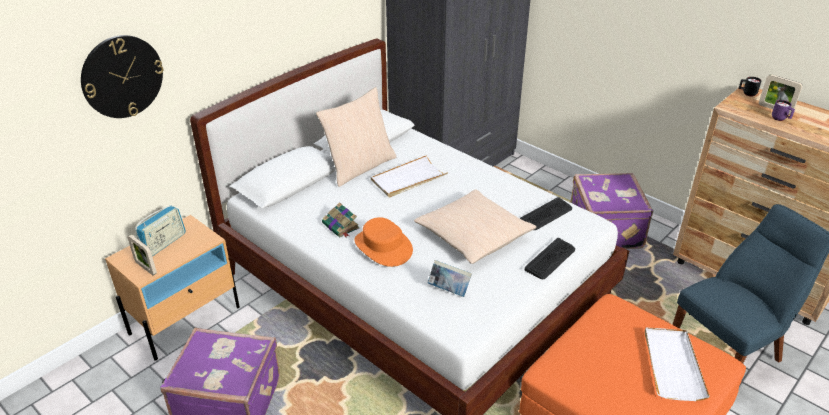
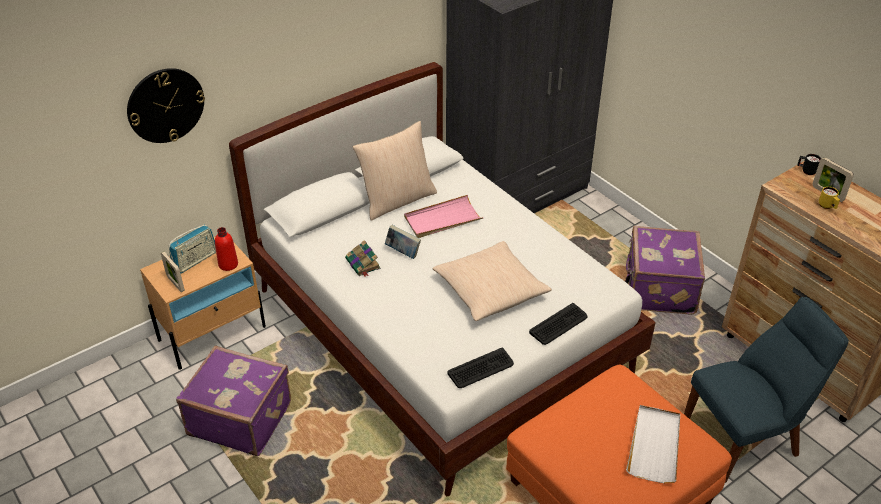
camera: 10 degrees right, 5 degrees up
orange hat [354,217,413,267] -> none
white tray [371,155,448,197] -> pink tray [404,195,484,238]
book [428,260,472,297] -> book moved to [385,225,421,259]
keyboard [520,197,572,230] -> keyboard moved to [447,348,514,388]
purple mug [772,100,795,121] -> yellow mug [819,187,840,209]
none -> red bottle [215,227,238,271]

